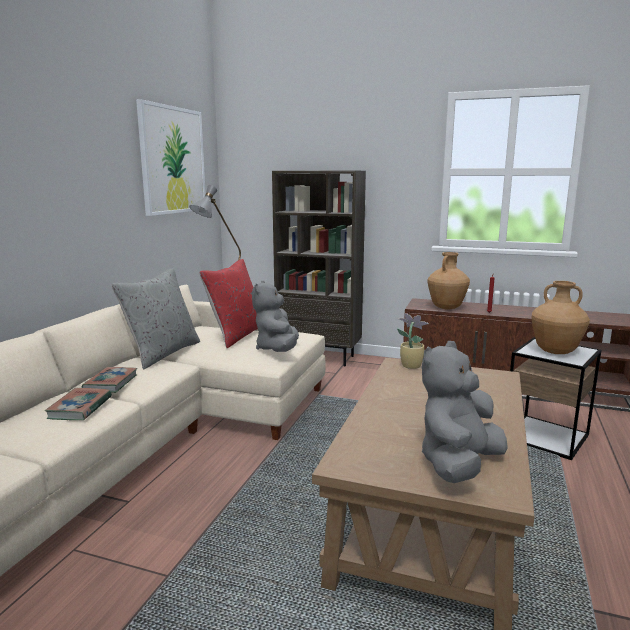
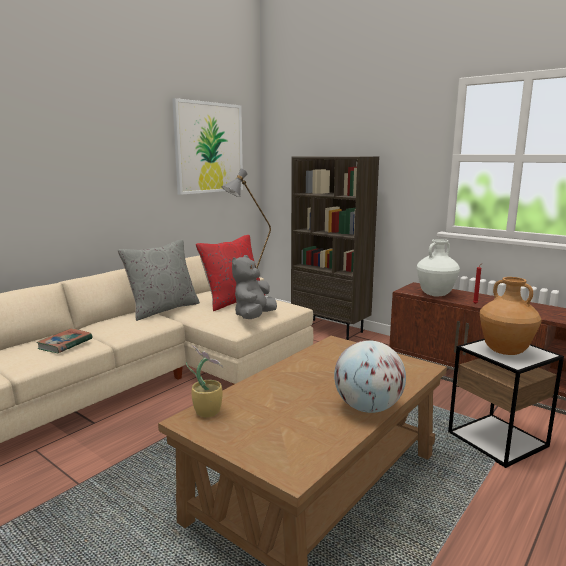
camera: 20 degrees right, 0 degrees up
book [81,367,137,393] -> none
potted plant [397,313,429,369] -> potted plant moved to [186,345,224,418]
grey plush toy [422,341,508,483] -> none
brown vase [427,252,470,310] -> white vase [417,239,460,297]
none -> globe [334,340,406,413]

